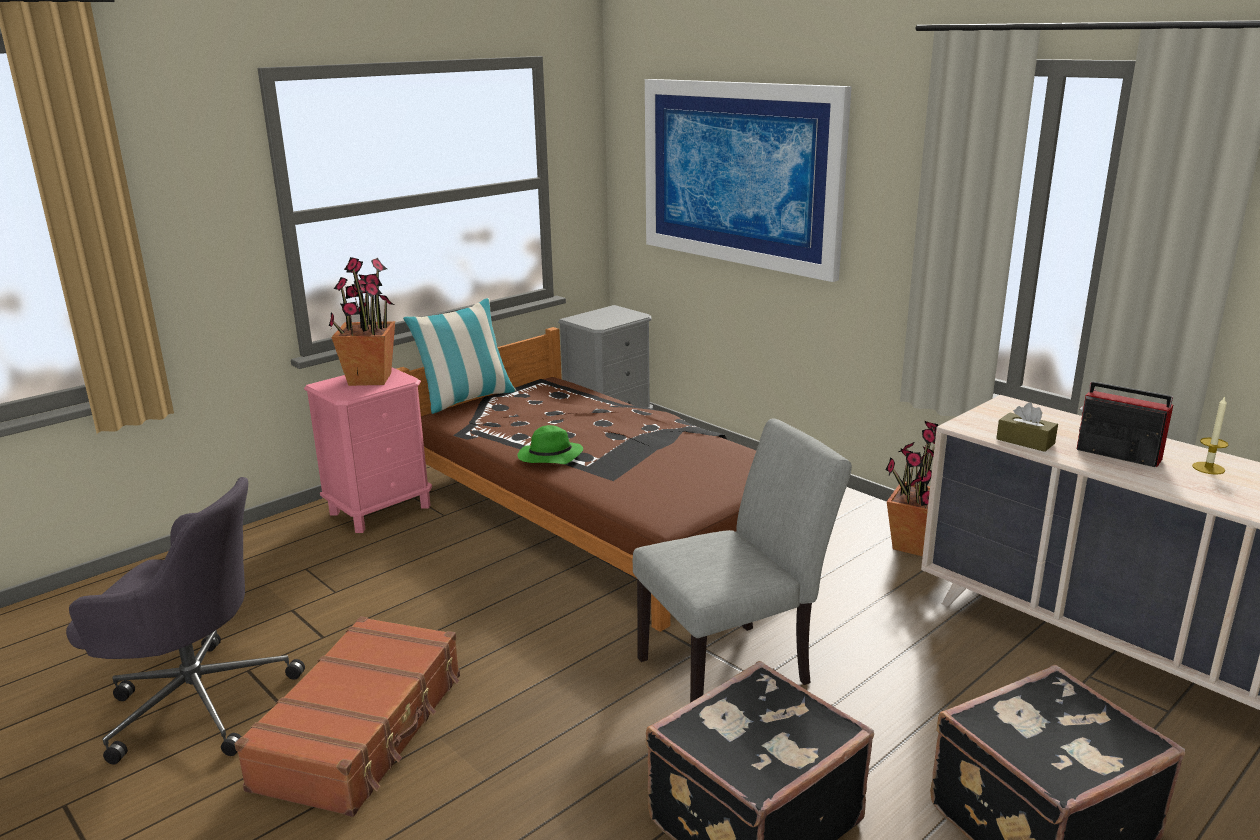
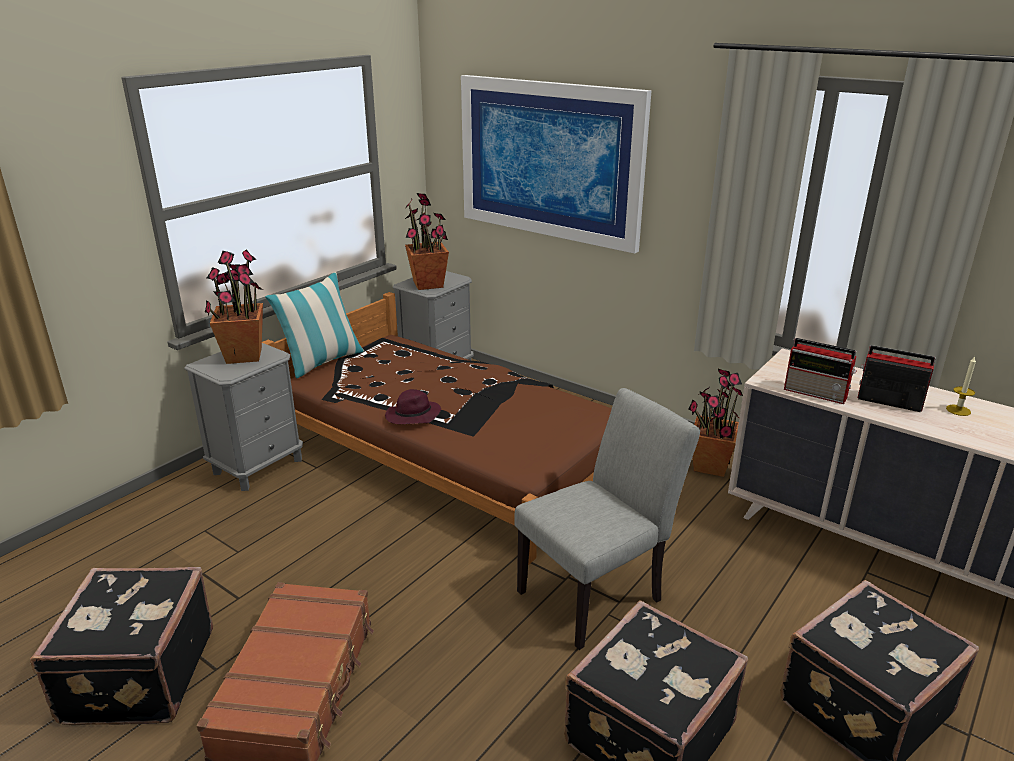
camera: 10 degrees left, 5 degrees up
grey office chair [66,477,305,764] -> black suitcase [30,567,213,726]
pink nightstand [304,367,432,533] -> grey nightstand [184,343,303,491]
green hat [517,425,583,464] -> purple hat [385,389,441,424]
brown tissue box [996,402,1058,452] -> radio [784,338,857,404]
none -> potted plant [405,193,449,290]

